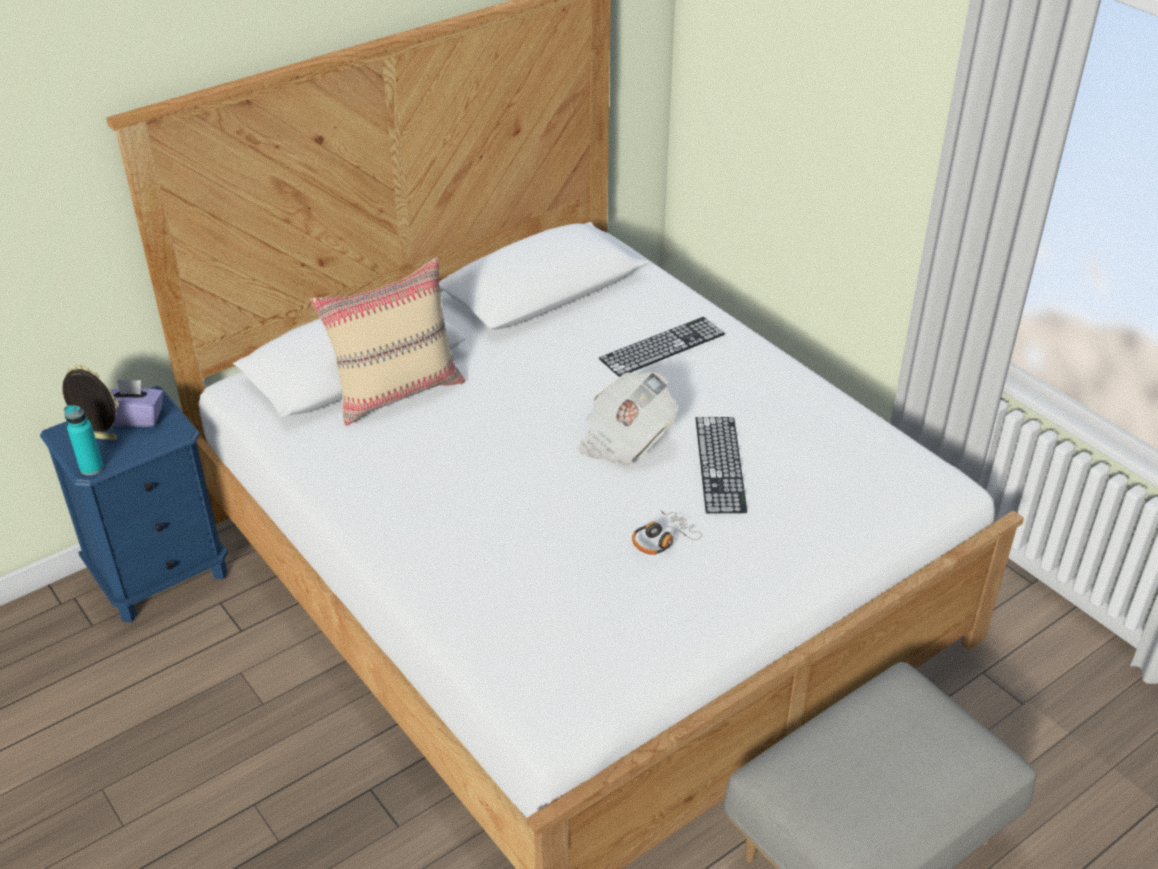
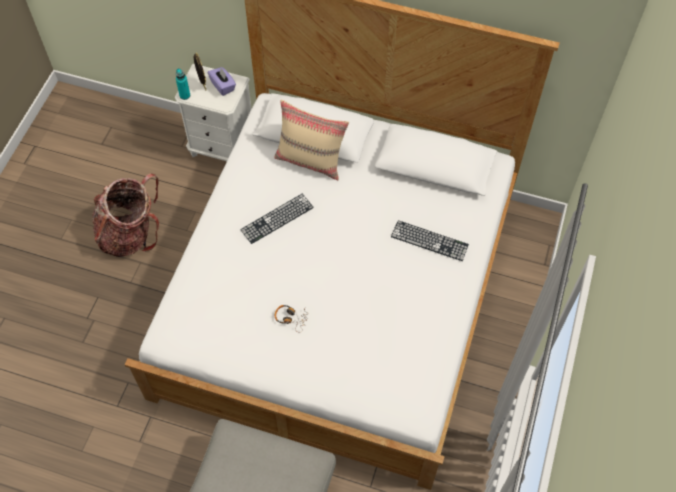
camera: 55 degrees right, 20 degrees up
blue nightstand [40,386,228,623] -> white nightstand [175,64,252,161]
newspaper [579,372,677,466] -> none
keyboard [696,417,747,513] -> keyboard moved to [240,194,314,244]
none -> backpack [92,173,159,257]

